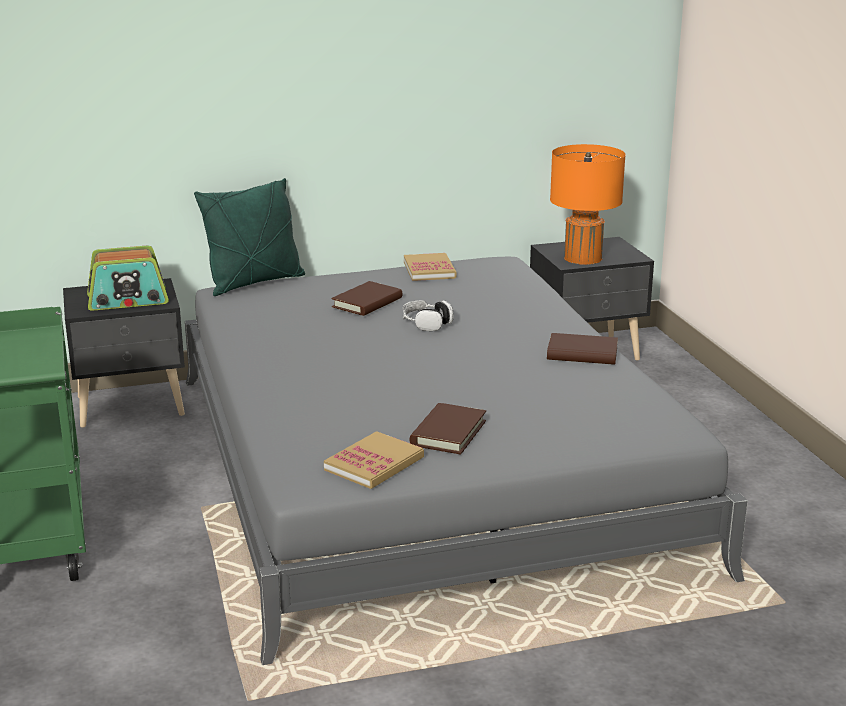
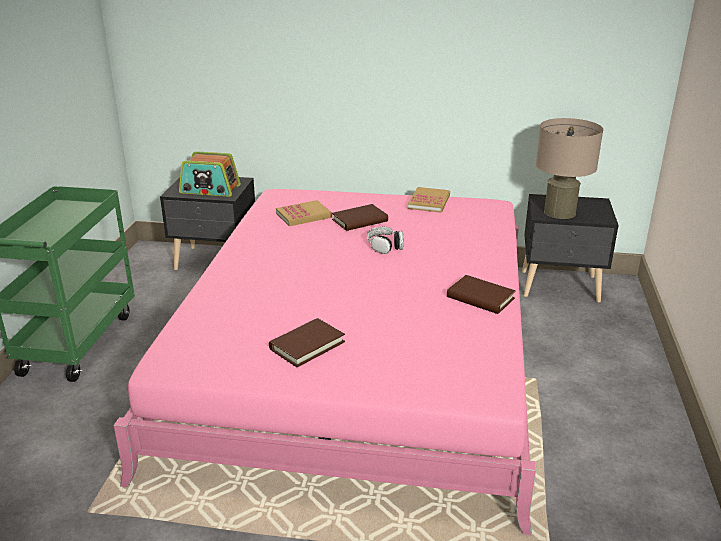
camera: 25 degrees right, 5 degrees up
grey bed [185,257,748,665] -> pink bed [114,189,536,535]
green pillow [194,178,305,296] -> none
book [324,431,424,489] -> book moved to [276,200,332,226]
orange table lamp [550,144,626,265] -> beige table lamp [536,118,603,219]

